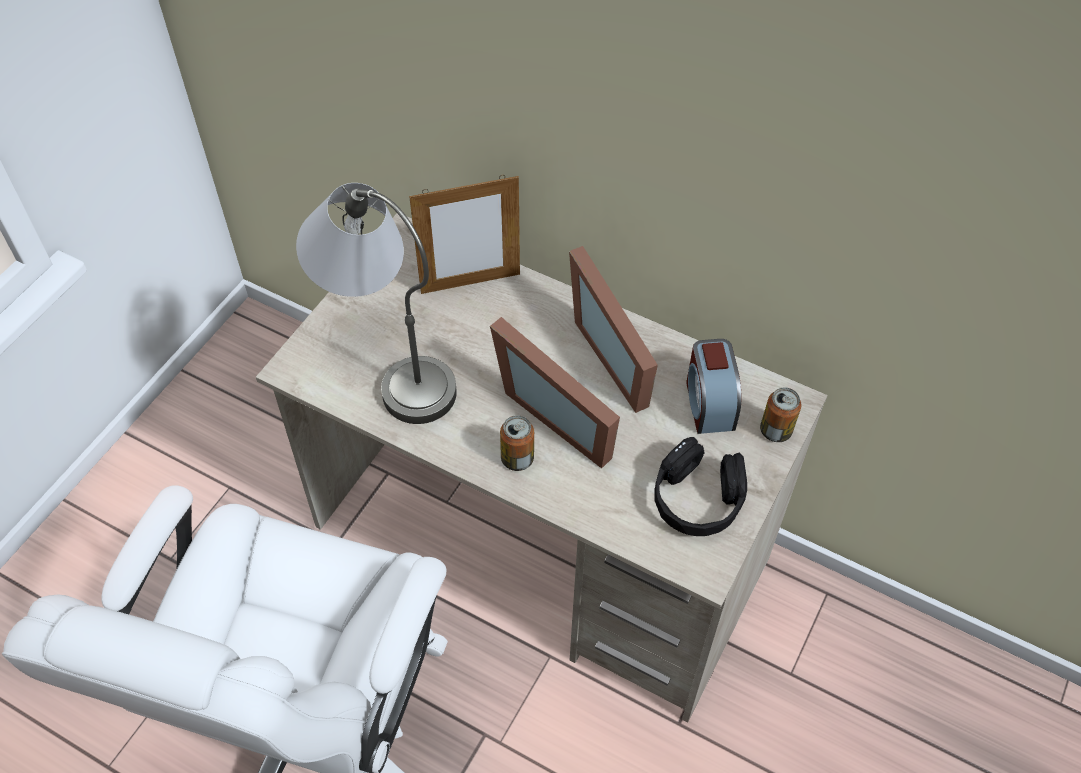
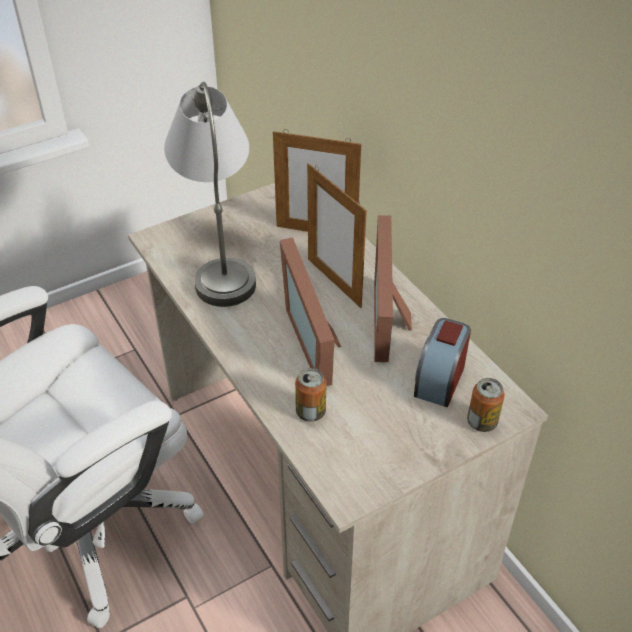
camera: 30 degrees right, 10 degrees down
can [500,415,534,471] -> can moved to [295,368,327,422]
black headphones [654,437,747,536] -> none
none -> picture frame [307,163,367,308]

